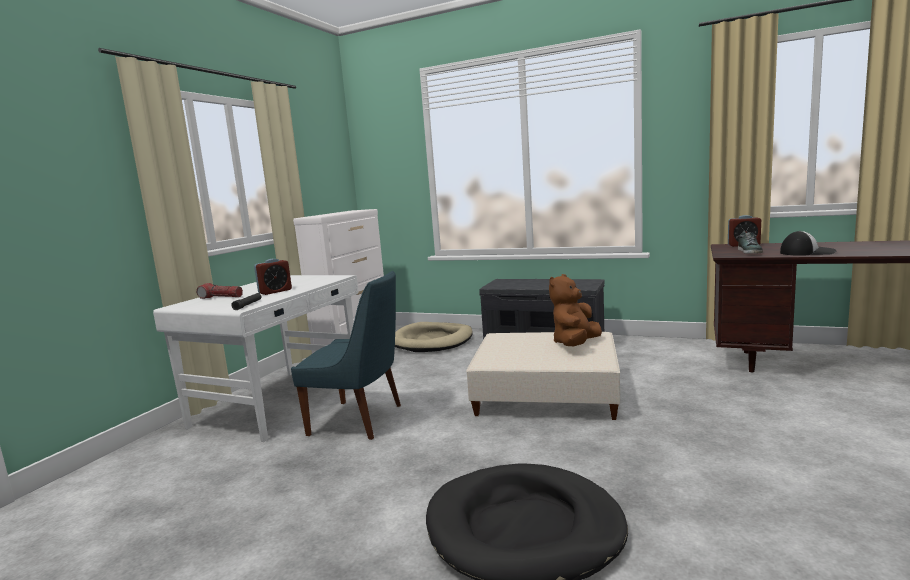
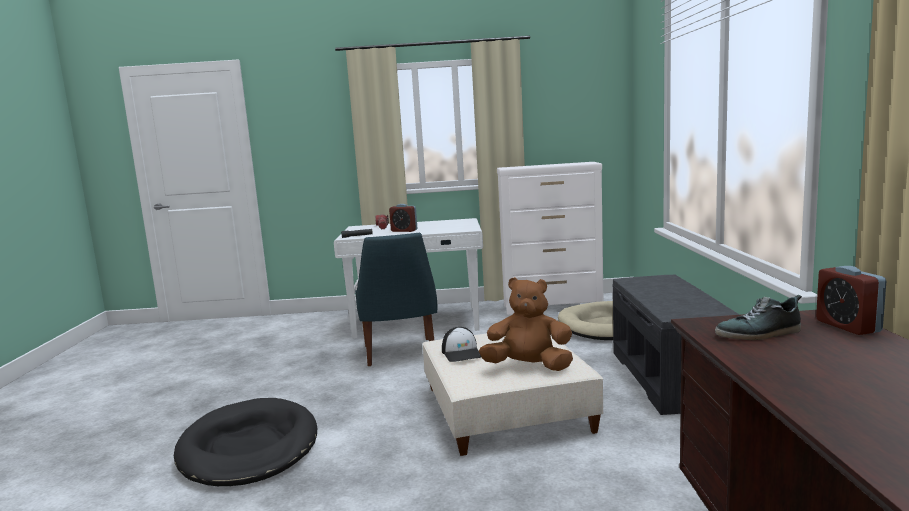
camera: 65 degrees right, 0 degrees up
cap [780,231,836,256] -> cap moved to [442,327,481,362]

